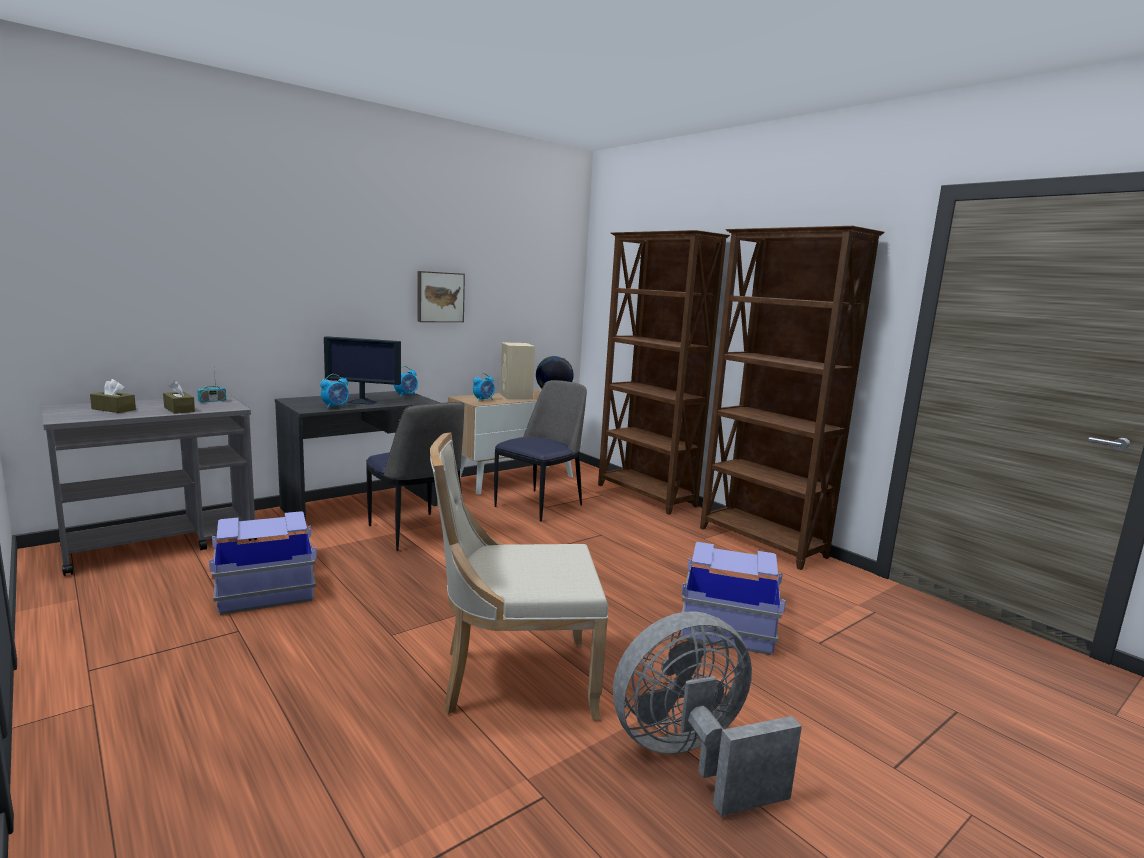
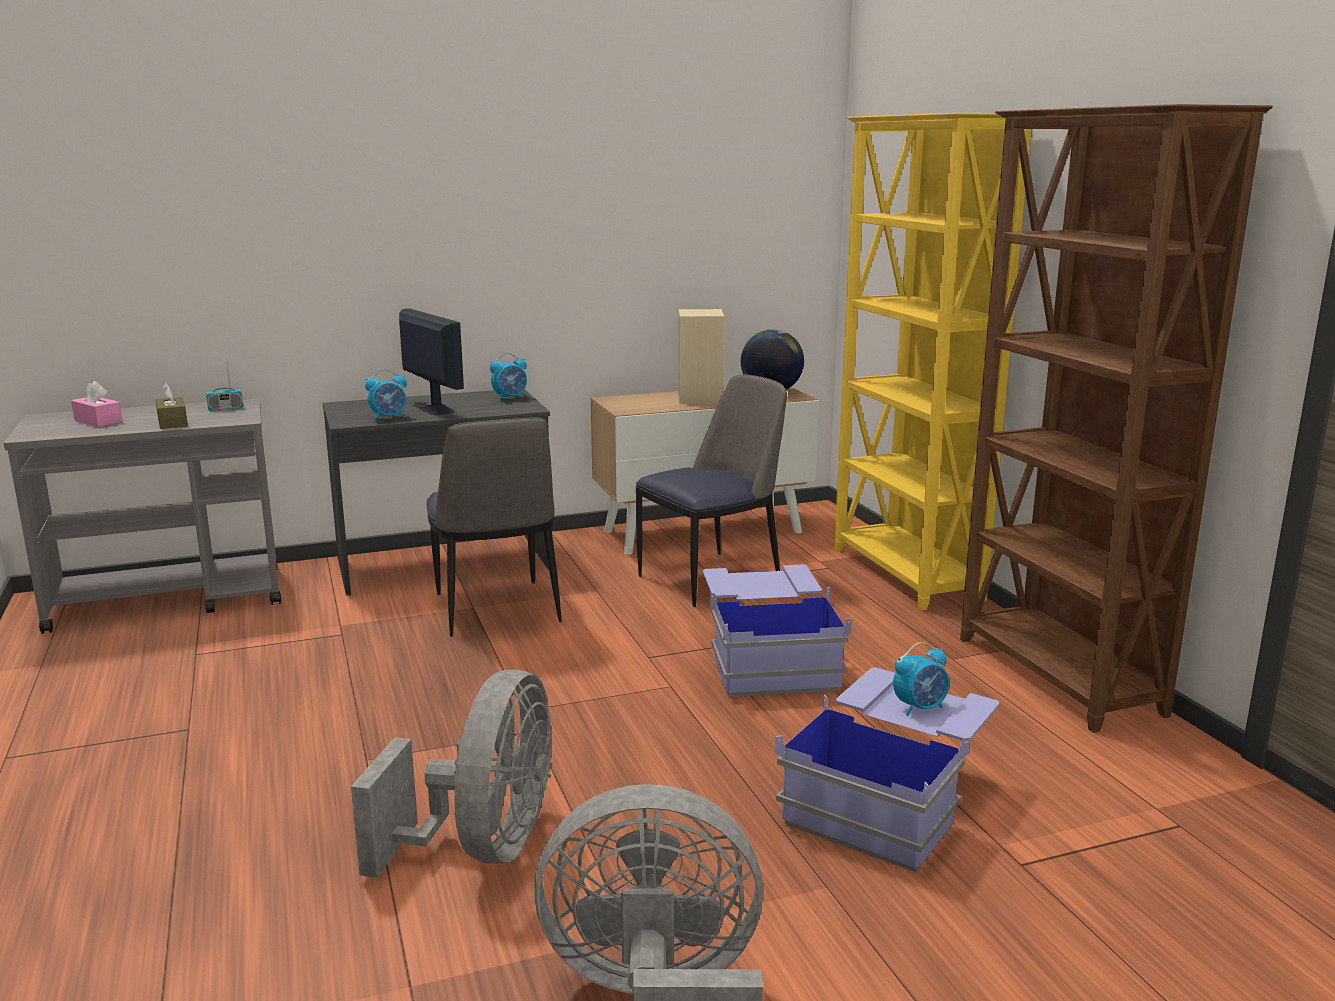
camera: 20 degrees right, 5 degrees up
brown tissue box [90,379,136,413] -> pink tissue box [71,381,123,427]
blue storage box [209,511,317,615] -> blue storage box moved to [702,565,852,697]
monitor [324,336,401,404] -> monitor turned 150 degrees counterclockwise [399,308,464,415]
picture [417,271,465,322] -> none
beige chair [430,433,608,721] -> grey fan [351,669,552,878]
alarm clock [473,373,495,401] -> alarm clock moved to [893,642,949,716]
brown bookcase [598,230,730,515] -> yellow bookcase [834,113,1031,611]

